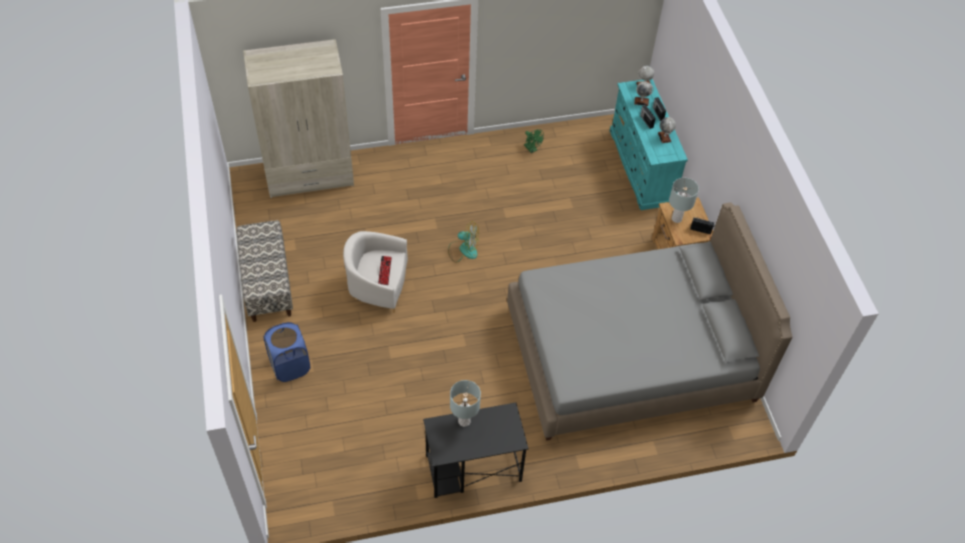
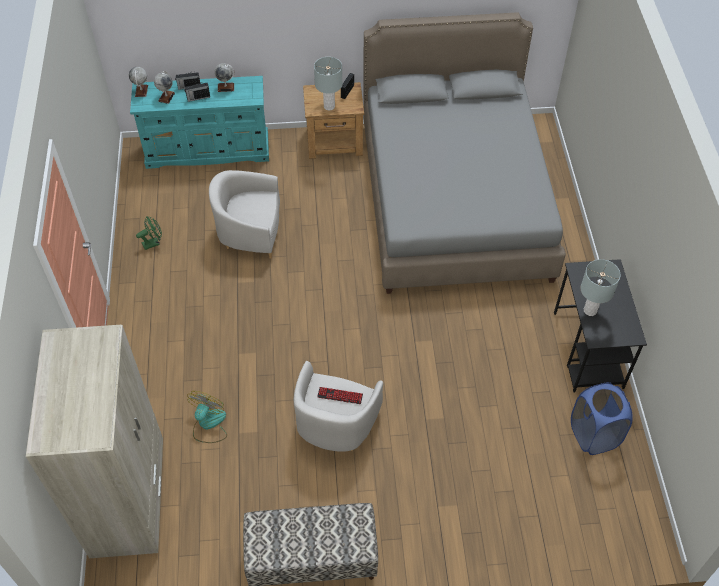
camera: 80 degrees left, 0 degrees up
blue laundry basket [263,322,310,382] -> blue laundry basket moved to [571,382,633,455]
fan [448,221,479,263] -> fan moved to [187,391,227,443]
none -> white armchair [209,170,280,259]

